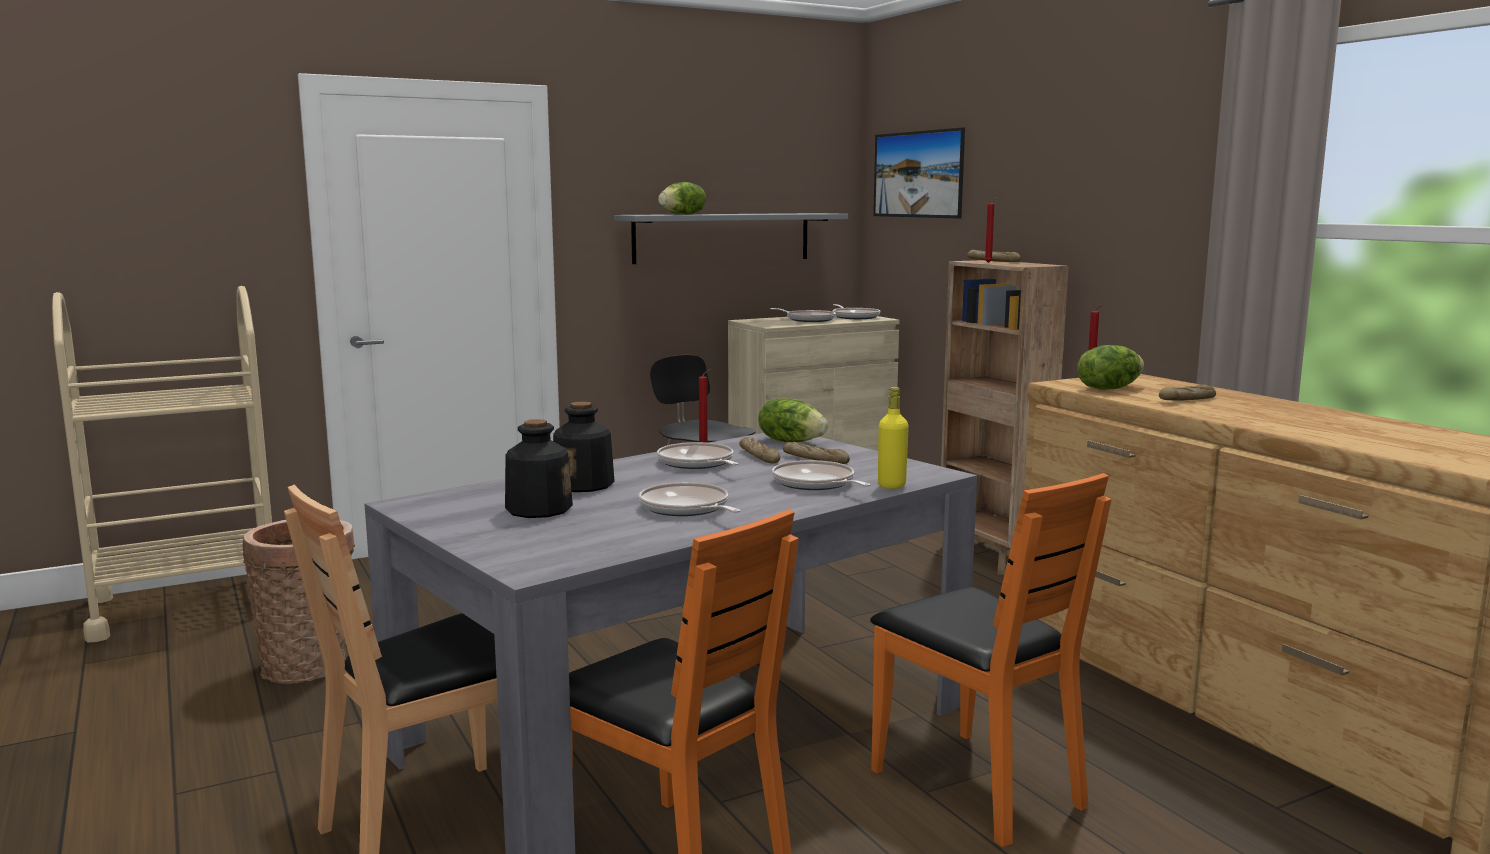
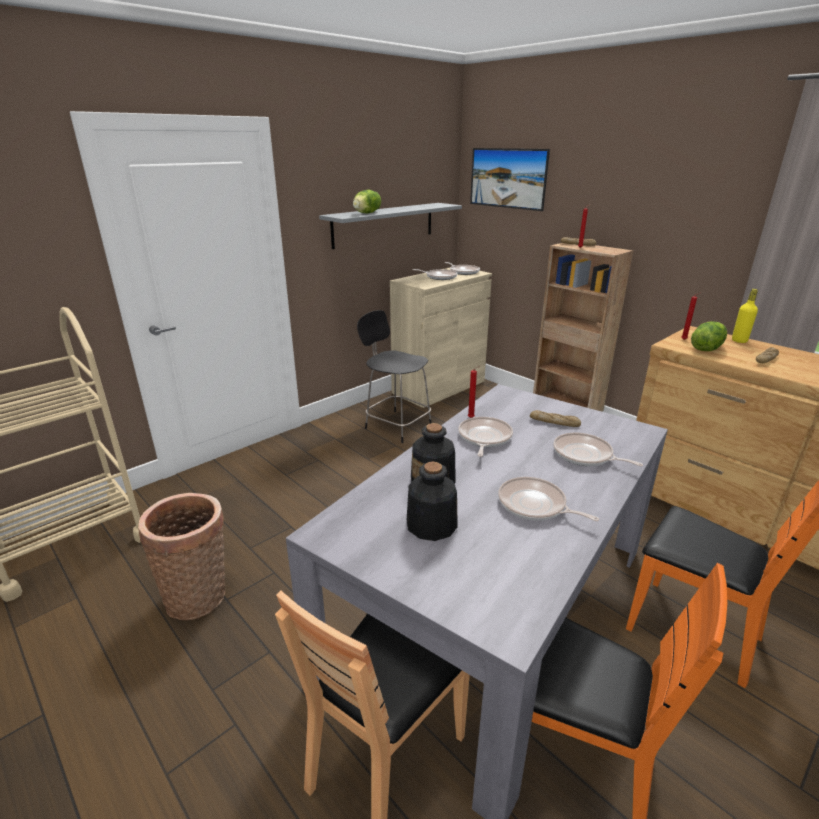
camera: 15 degrees left, 15 degrees up
frying pan [657,442,738,469] -> frying pan turned 60 degrees clockwise [458,417,513,457]
bread [739,437,780,464] -> none
lettuce [758,398,828,442] -> none
yellow bottle [878,387,909,489] -> yellow bottle moved to [732,289,758,343]

